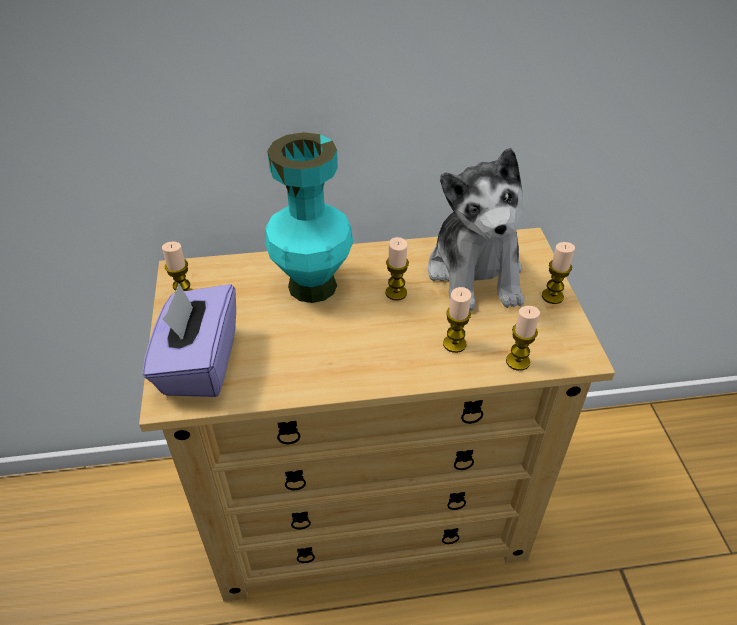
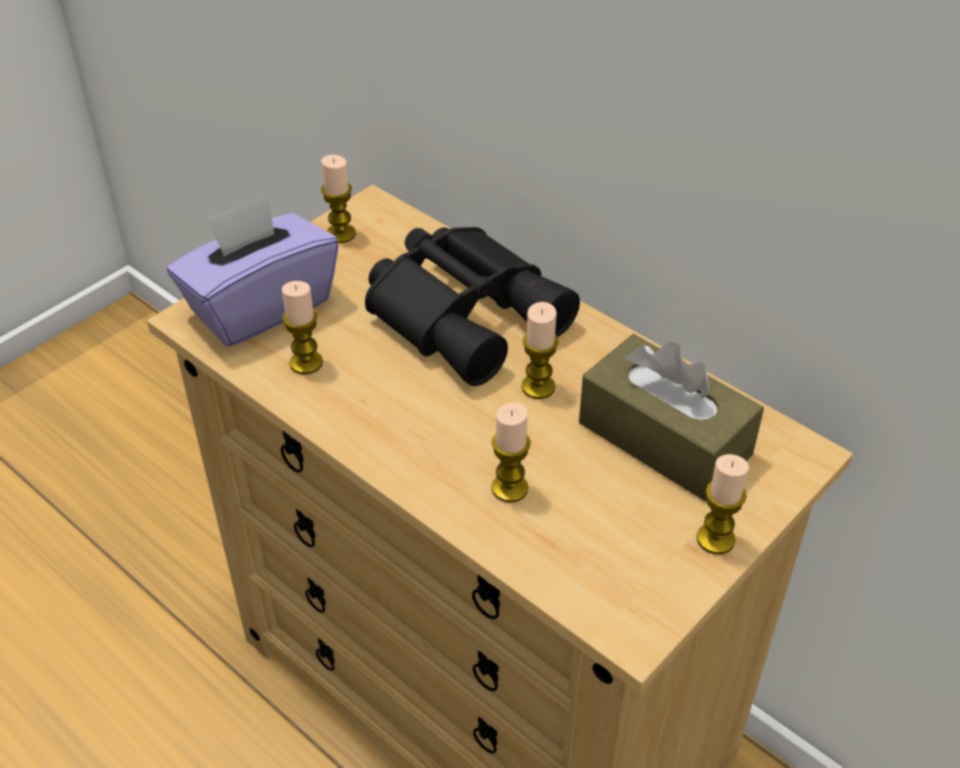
camera: 50 degrees right, 0 degrees up
turquoise vase [265,132,353,303] -> black binoculars [365,227,580,386]
plush toy [428,148,524,311] -> brown tissue box [579,334,764,501]
candle [506,306,540,371] -> candle moved to [282,281,323,374]

